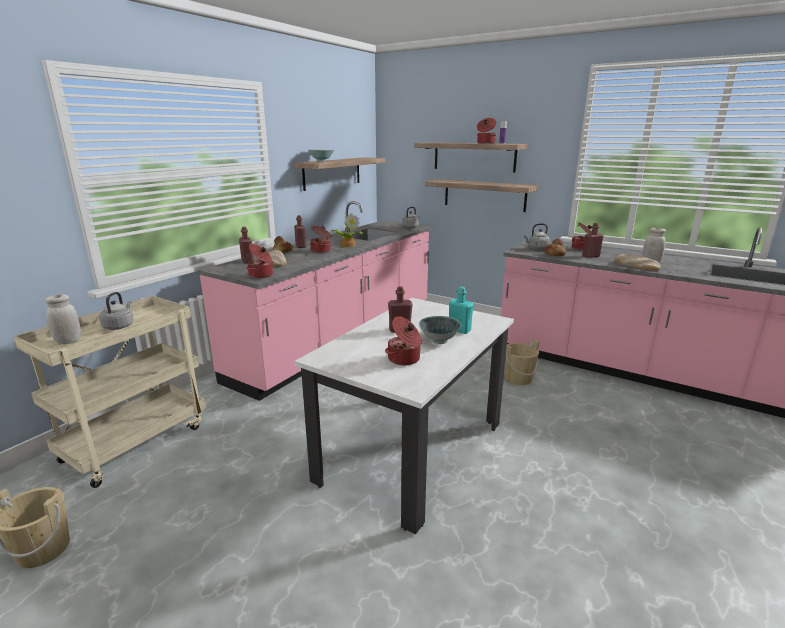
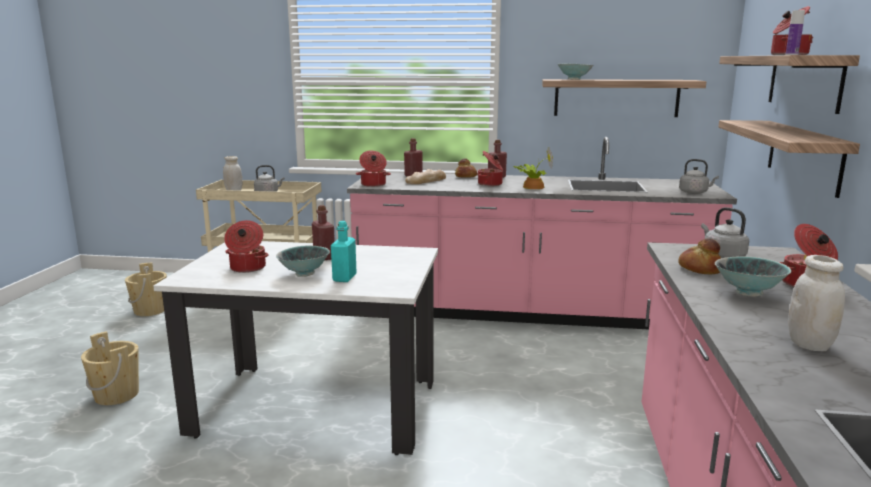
camera: 65 degrees right, 5 degrees down
beige bucket [504,338,540,385] -> beige bucket moved to [81,331,139,405]
red bottle [582,223,603,258] -> bowl [715,256,791,297]
bread [614,254,661,271] -> none

